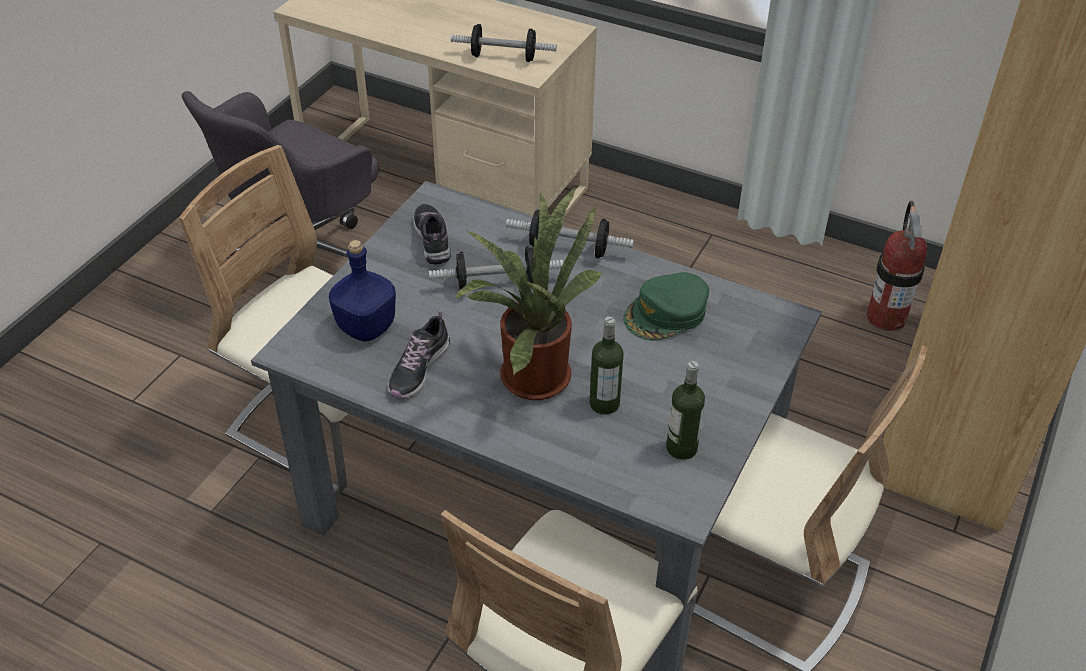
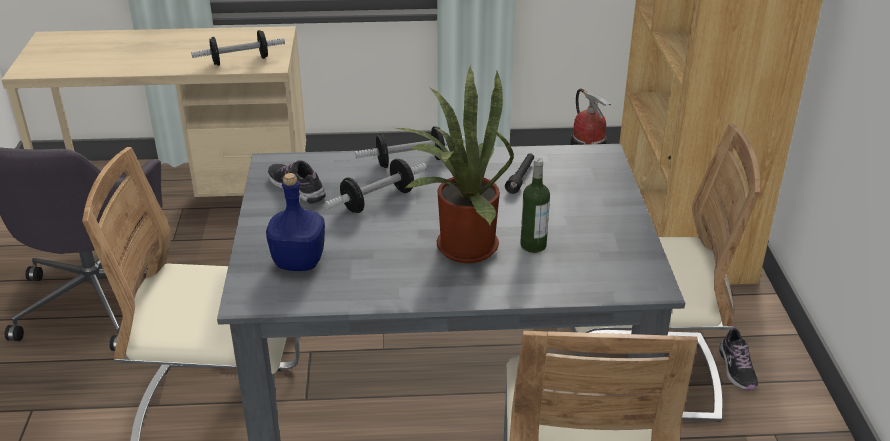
camera: 30 degrees left, 10 degrees down
shoe [388,311,450,398] -> shoe moved to [719,325,758,390]
green cap [623,272,709,341] -> black flashlight [505,153,534,194]
bottle [666,361,705,460] -> none

